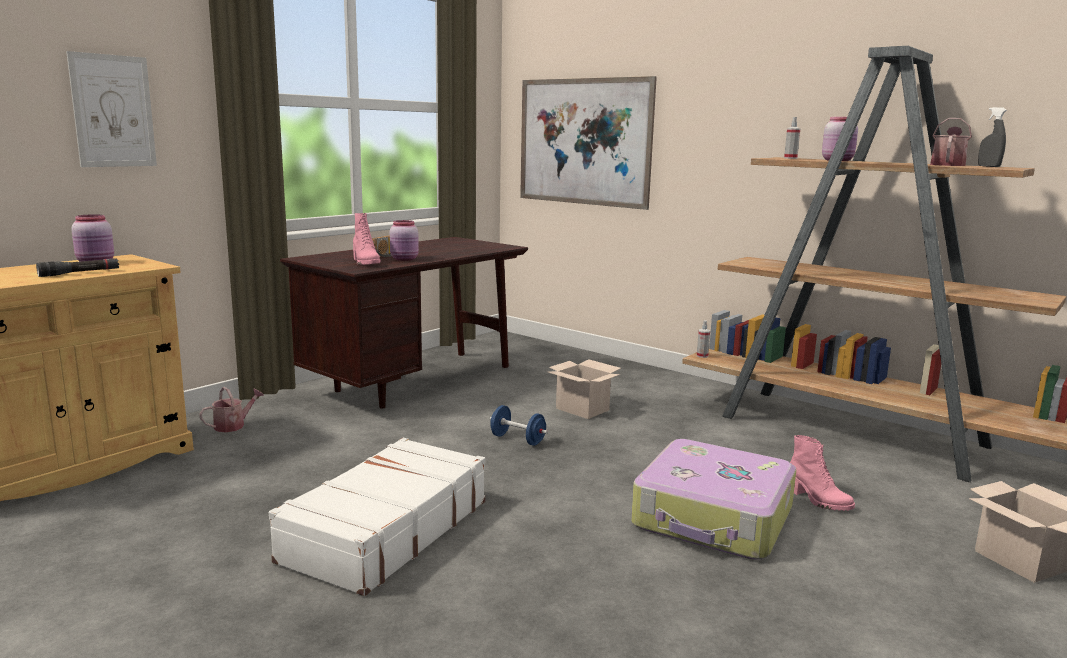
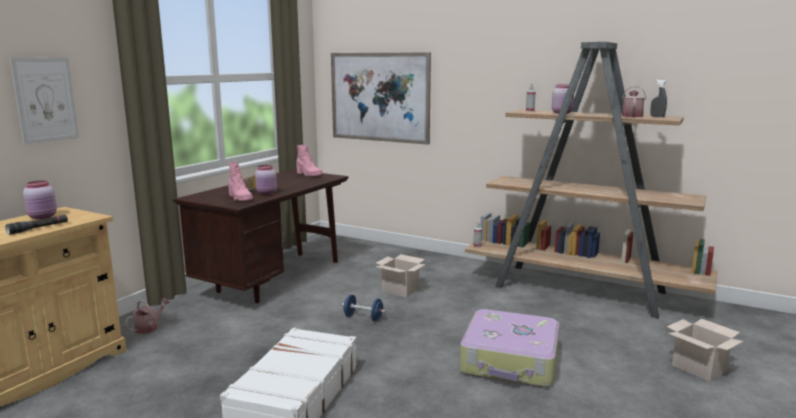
camera: 10 degrees left, 0 degrees up
pink boot [790,435,855,511] -> pink boot moved to [296,145,323,176]

